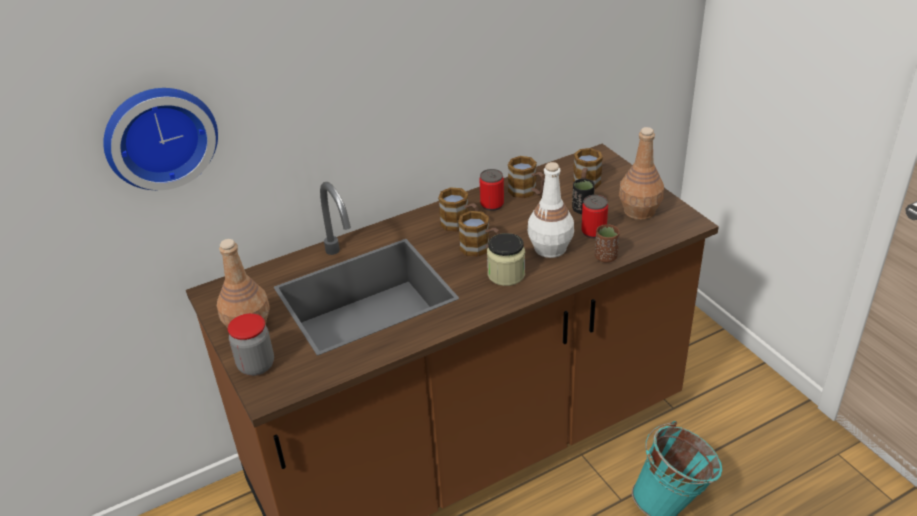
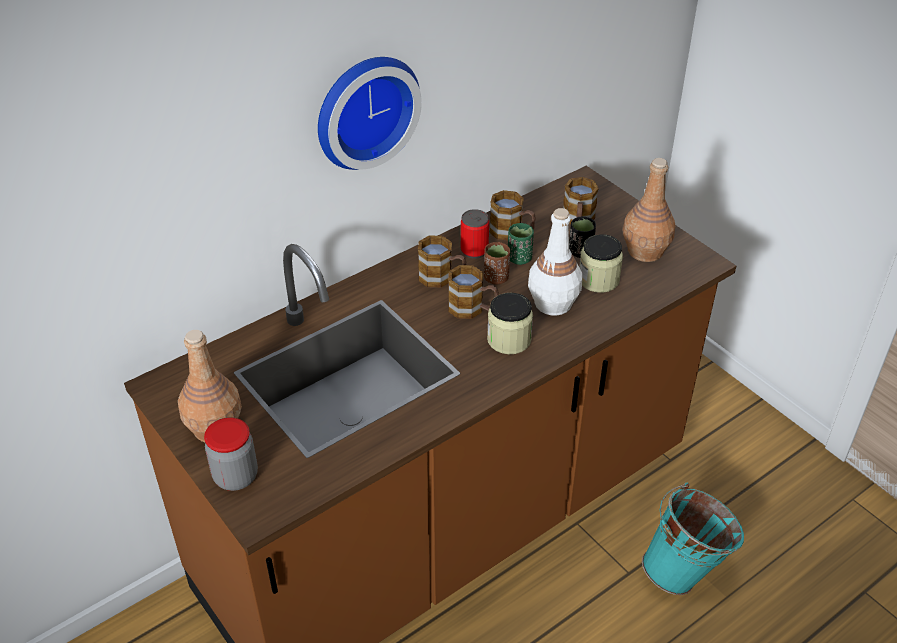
camera: 10 degrees left, 5 degrees up
wall clock [103,88,218,190] -> wall clock moved to [318,57,422,170]
can [581,195,608,239] -> jar [579,234,623,293]
brown cup [595,224,620,263] -> brown cup moved to [484,242,510,284]
none -> green cup [508,223,534,265]

